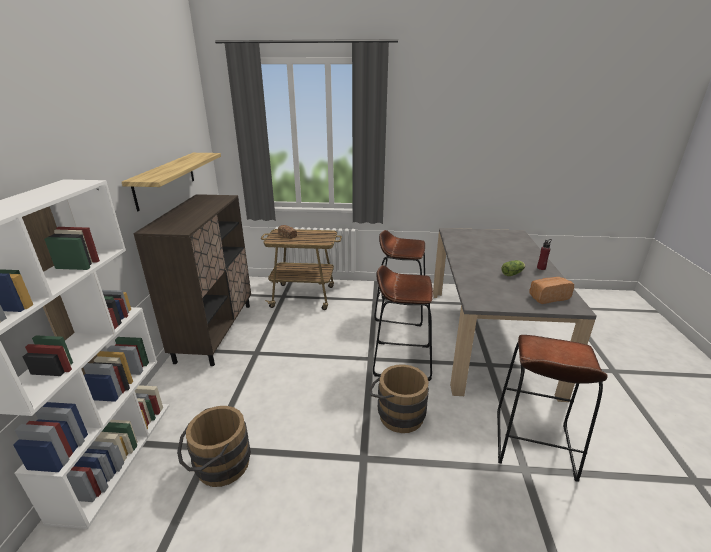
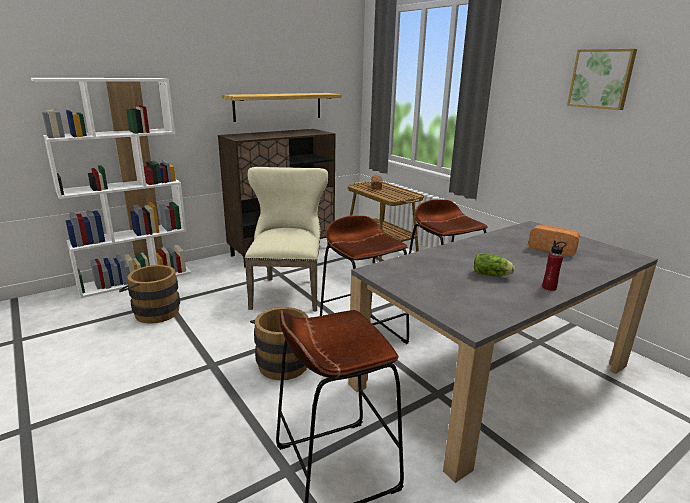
camera: 50 degrees right, 5 degrees down
bread [530,277,574,304] -> bread moved to [528,224,580,256]
none -> beige chair [245,167,329,311]
none -> picture [567,49,637,110]

